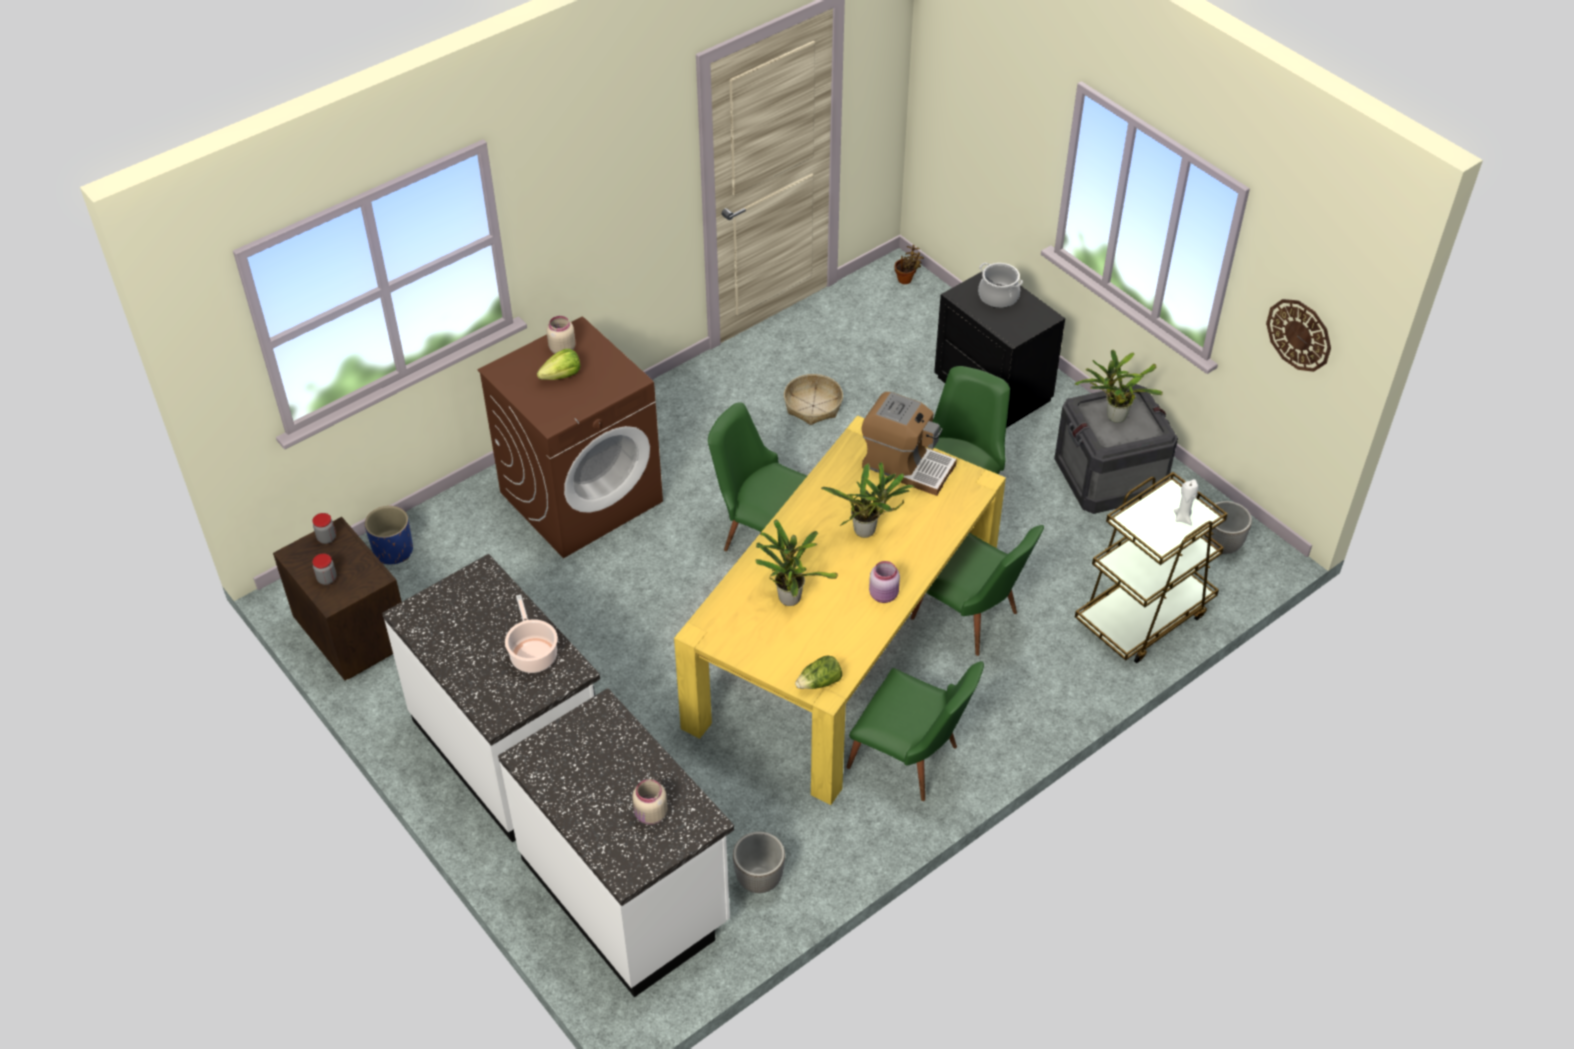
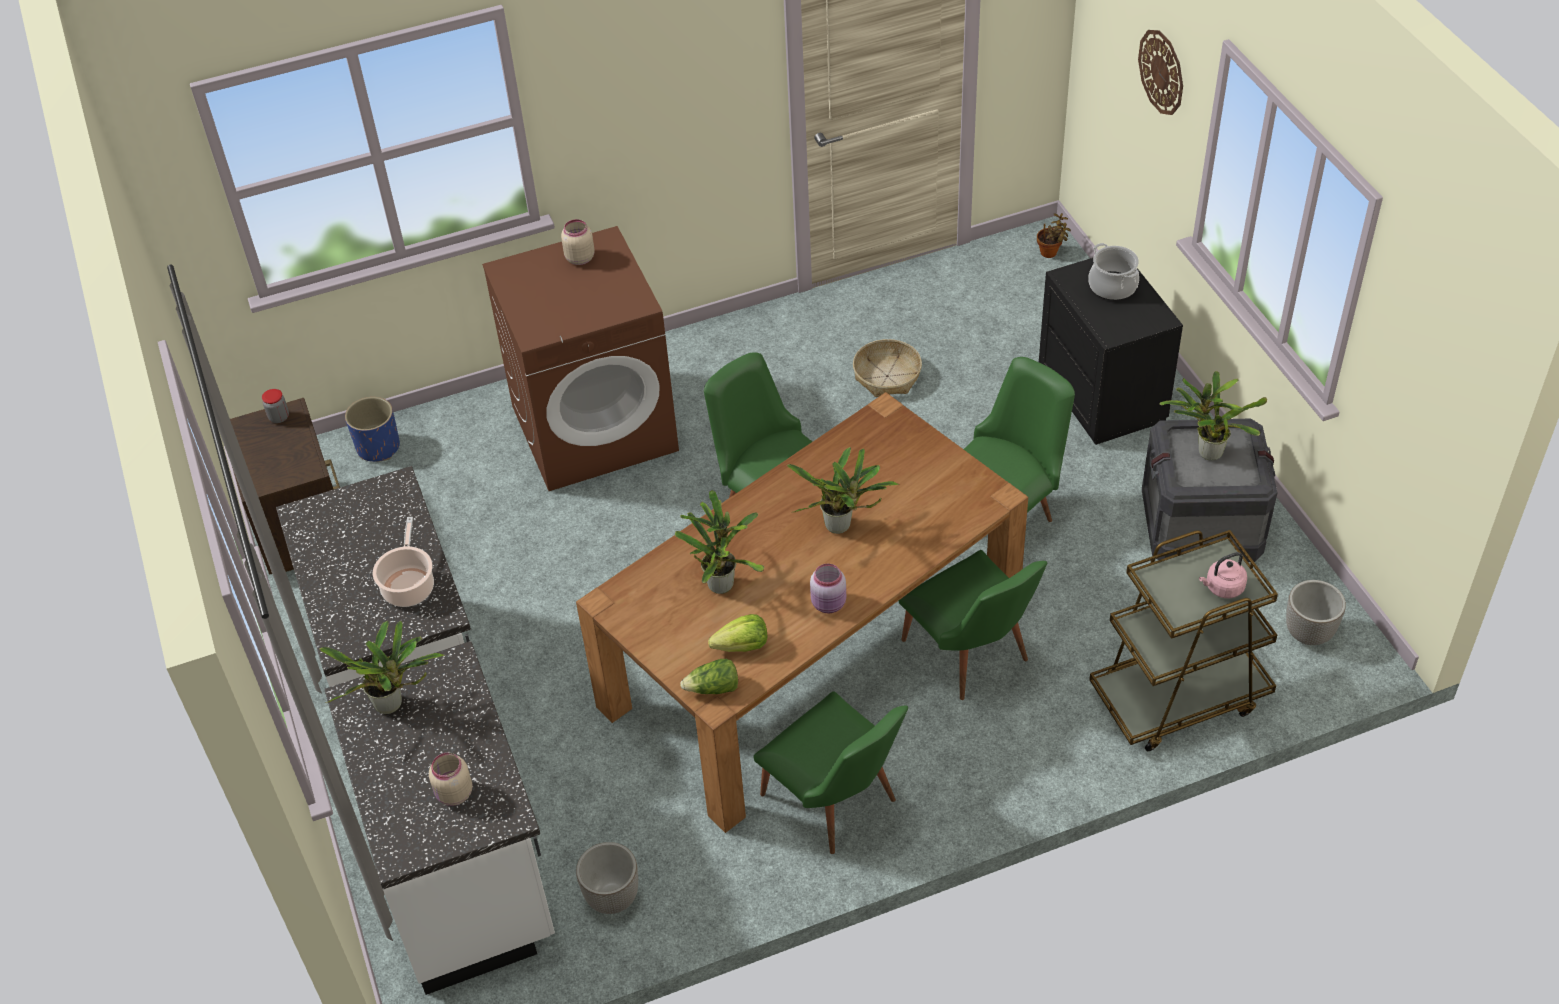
camera: 20 degrees right, 0 degrees up
jar [312,553,337,585] -> none
lettuce [537,349,580,380] -> lettuce moved to [708,614,767,652]
yellow dining table [674,415,1006,805] -> brown dining table [576,392,1028,833]
coffee machine [861,392,957,496] -> none
white candle [1173,479,1199,525] -> pink kettle [1199,552,1247,598]
wall clock [1266,299,1331,372] -> wall clock moved to [1138,30,1183,115]
none -> potted plant [319,620,445,714]

